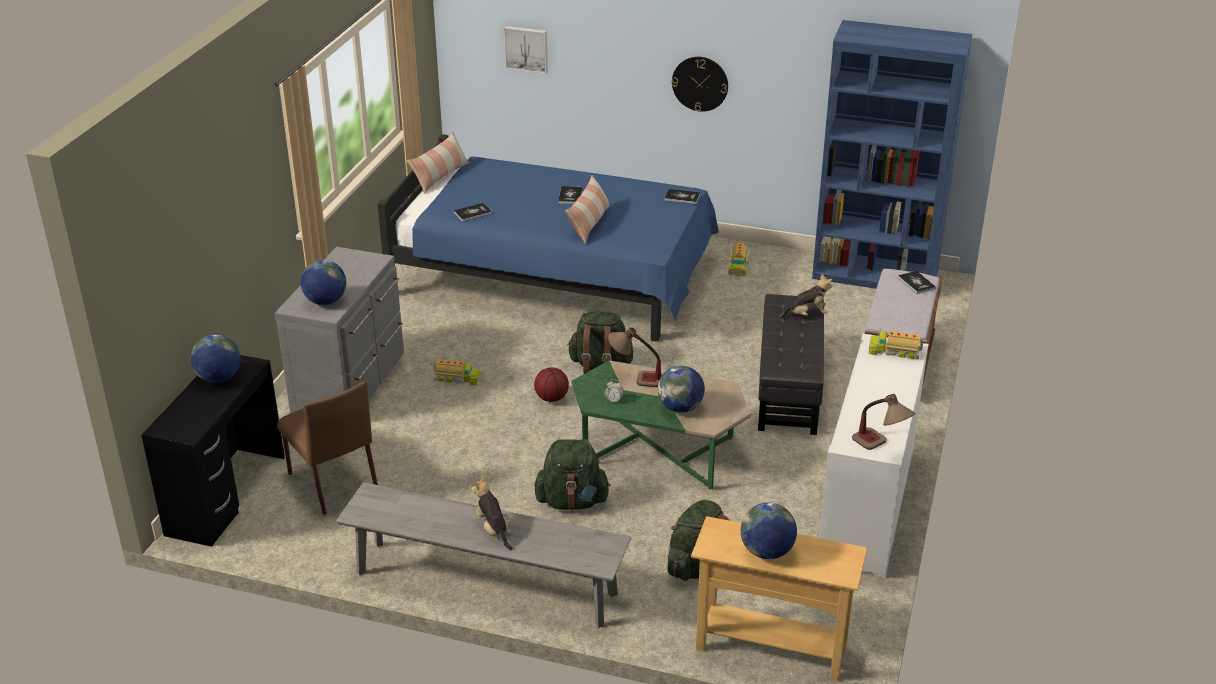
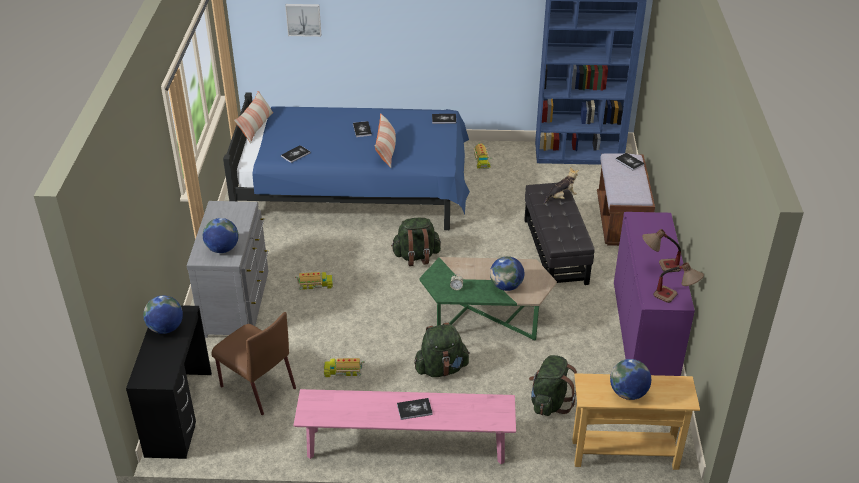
camera: 15 degrees left, 5 degrees up
grey bench [336,482,632,628] -> pink bench [294,389,516,464]
plush toy [472,476,513,551] -> book [397,398,433,420]
basketball [534,367,569,402] -> none
table lamp [608,327,662,387] -> table lamp moved to [642,229,681,272]
wall clock [672,57,728,112] -> none
white cabinet [819,334,928,579] -> purple cabinet [614,212,695,376]
toy truck [868,328,927,359] -> toy truck moved to [324,356,365,377]

